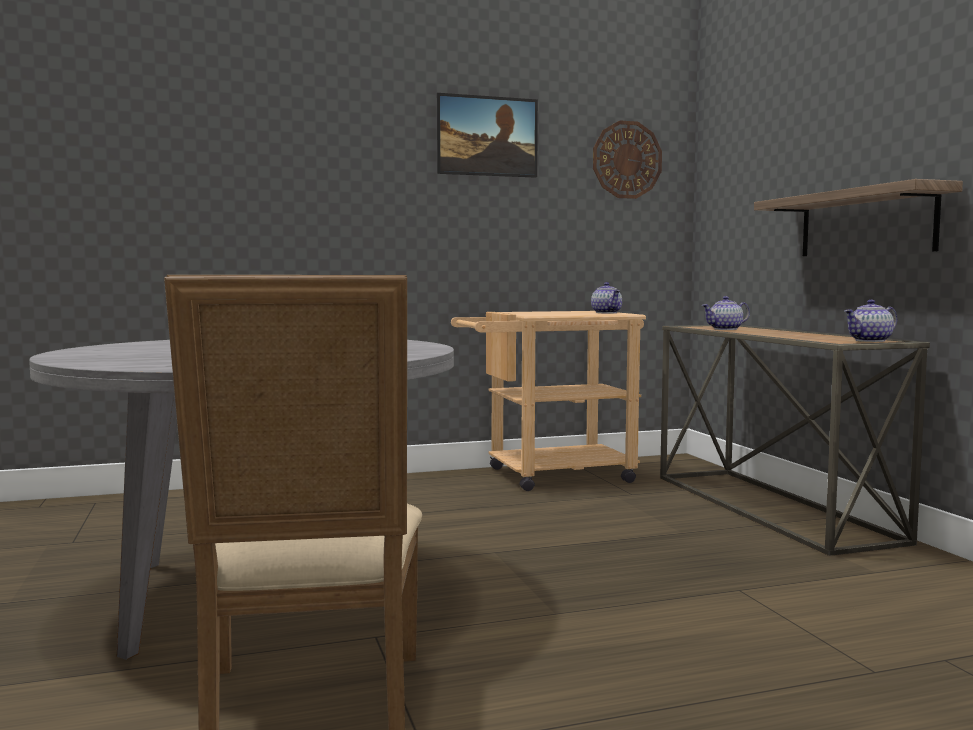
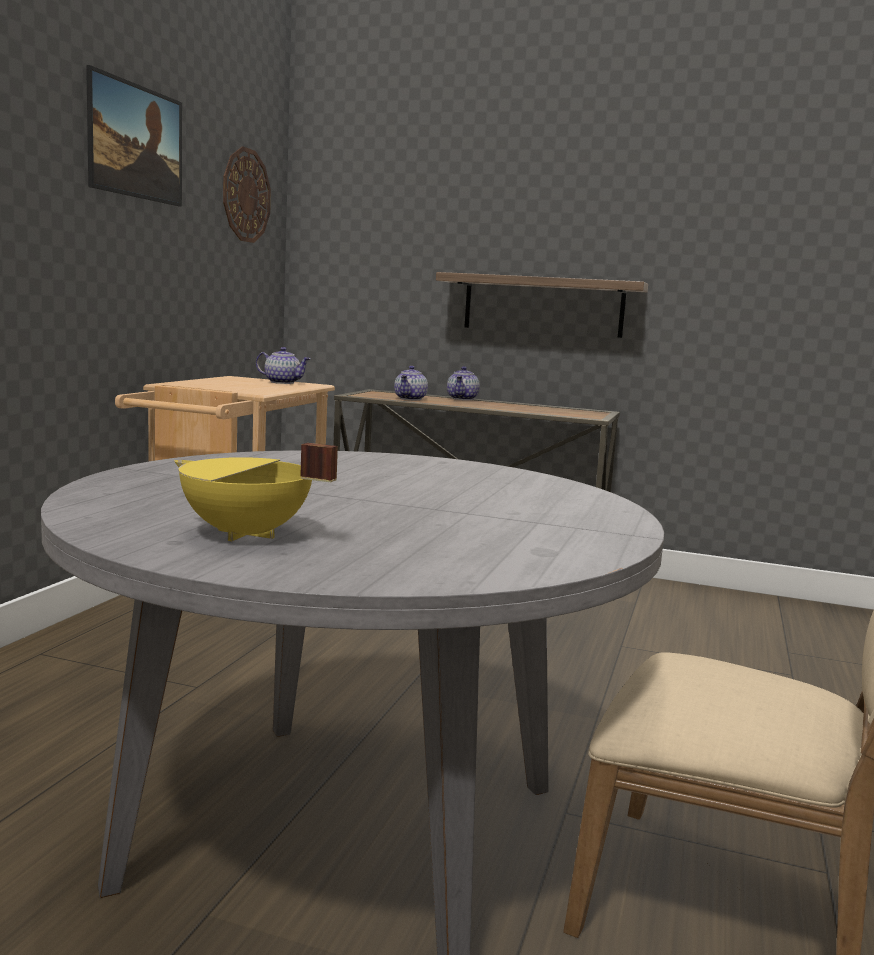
camera: 55 degrees left, 5 degrees up
teapot [845,300,897,342] -> teapot moved to [447,366,480,400]
none -> yellow cooking pot [174,443,338,541]

